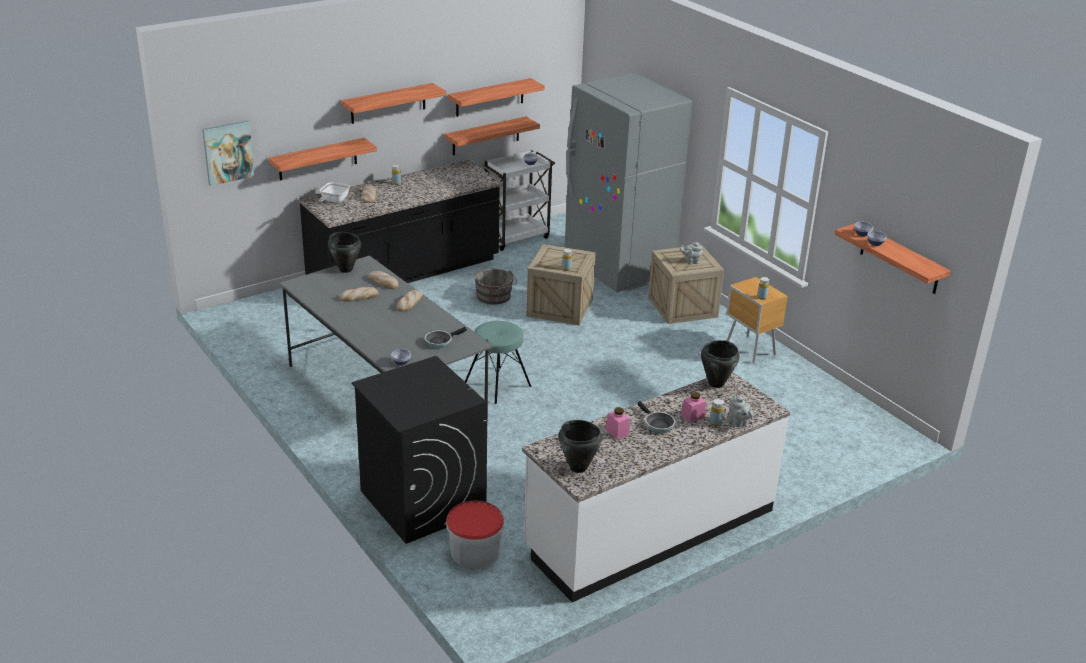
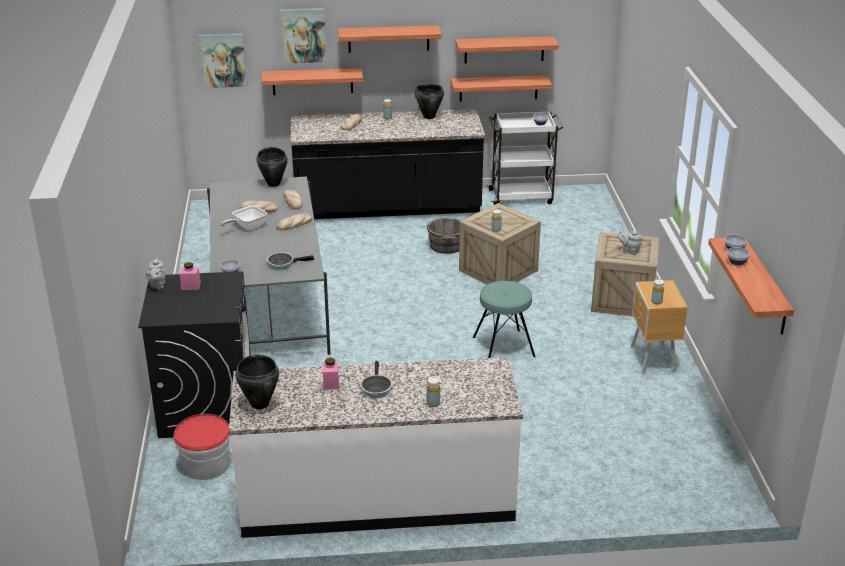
camera: 30 degrees right, 0 degrees up
frying pan [319,182,350,203] -> frying pan moved to [220,205,267,230]
turquoise stool [465,321,531,404] -> turquoise stool moved to [473,281,536,358]
grey fridge [565,73,692,292] -> none
pink jar [681,392,706,423] -> pink jar moved to [180,262,201,290]
black cooking pot [701,340,739,388] -> black cooking pot moved to [415,84,444,119]
grey teapot [728,395,753,427] -> grey teapot moved to [146,258,166,289]
none -> picture [280,8,327,64]

